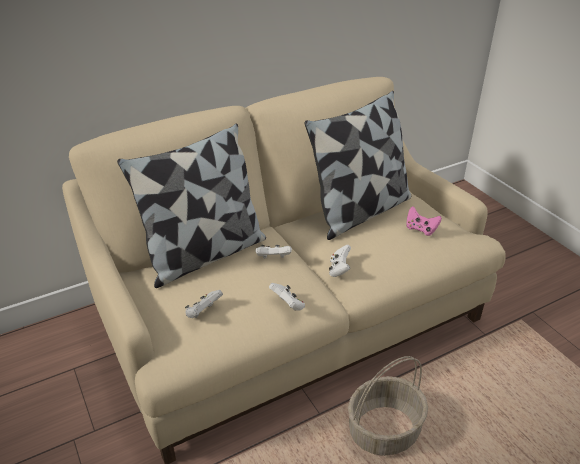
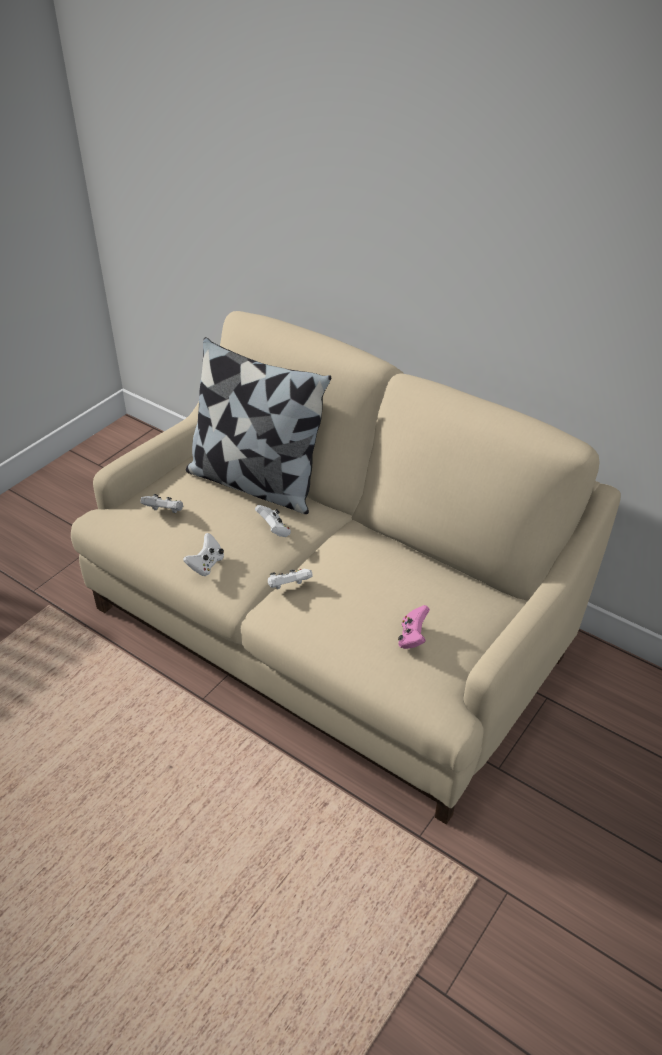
camera: 65 degrees right, 5 degrees up
pillow [304,91,411,240] -> none
basket [348,356,428,456] -> none

